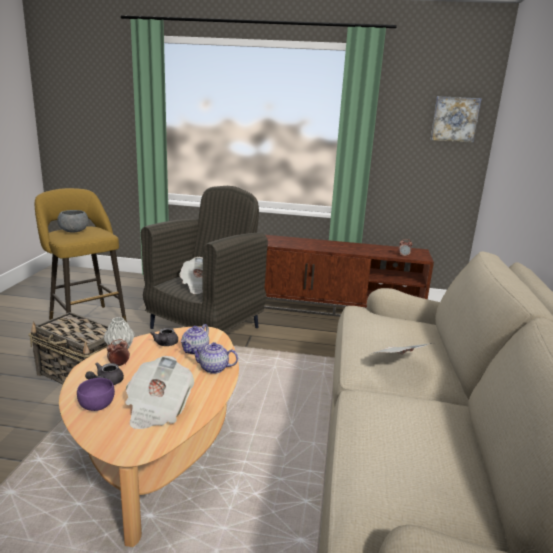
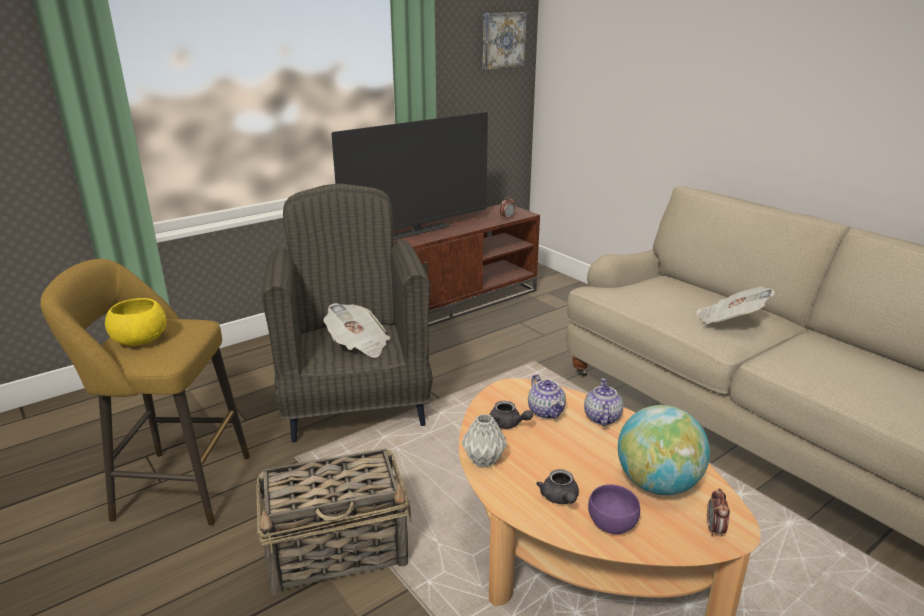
camera: 45 degrees left, 5 degrees up
grey bowl [57,210,89,232] -> yellow bowl [105,298,167,346]
alarm clock [107,339,130,366] -> alarm clock moved to [707,488,730,537]
newspaper [125,356,194,429] -> globe [618,405,710,495]
teapot [190,342,238,374] -> teapot turned 135 degrees clockwise [584,378,623,426]
none -> television [331,112,488,240]

